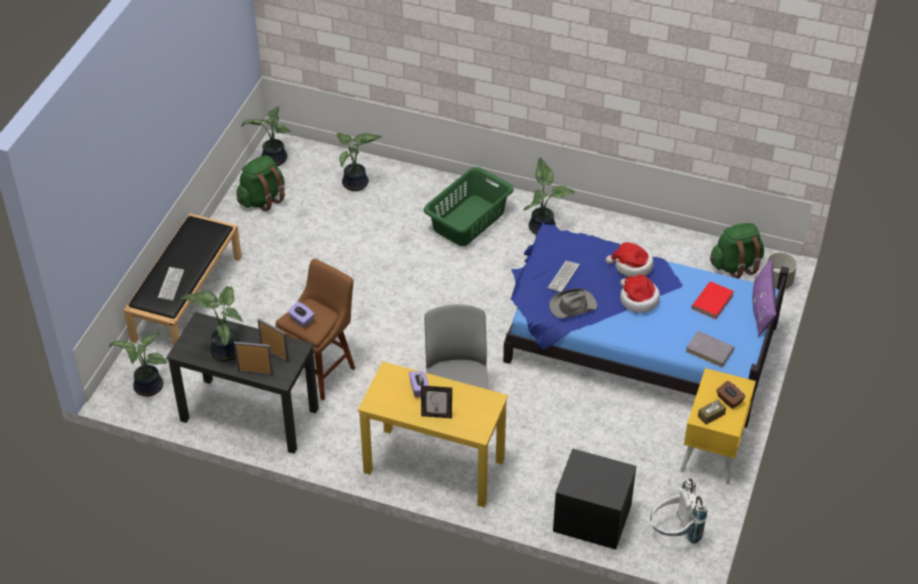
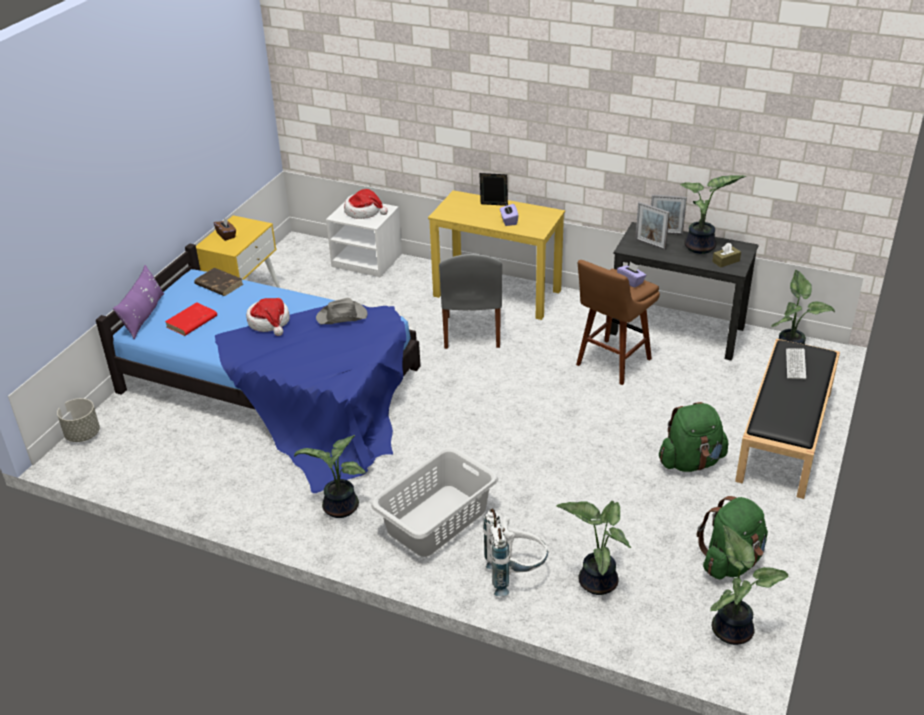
camera: 175 degrees left, 10 degrees down
green laundry basket [424,167,514,246] -> grey laundry basket [371,447,498,557]
keyboard [548,261,580,292] -> none
black nightstand [553,448,637,550] -> white nightstand [326,202,402,277]
hat [606,242,654,277] -> hat moved to [344,189,388,219]
white backpack [650,479,707,544] -> white backpack moved to [483,509,548,596]
grey book [686,331,735,367] -> brown book [194,268,243,296]
brown tissue box [698,400,726,424] -> brown tissue box moved to [712,242,741,268]
green backpack [710,223,764,279] -> green backpack moved to [659,402,729,472]

